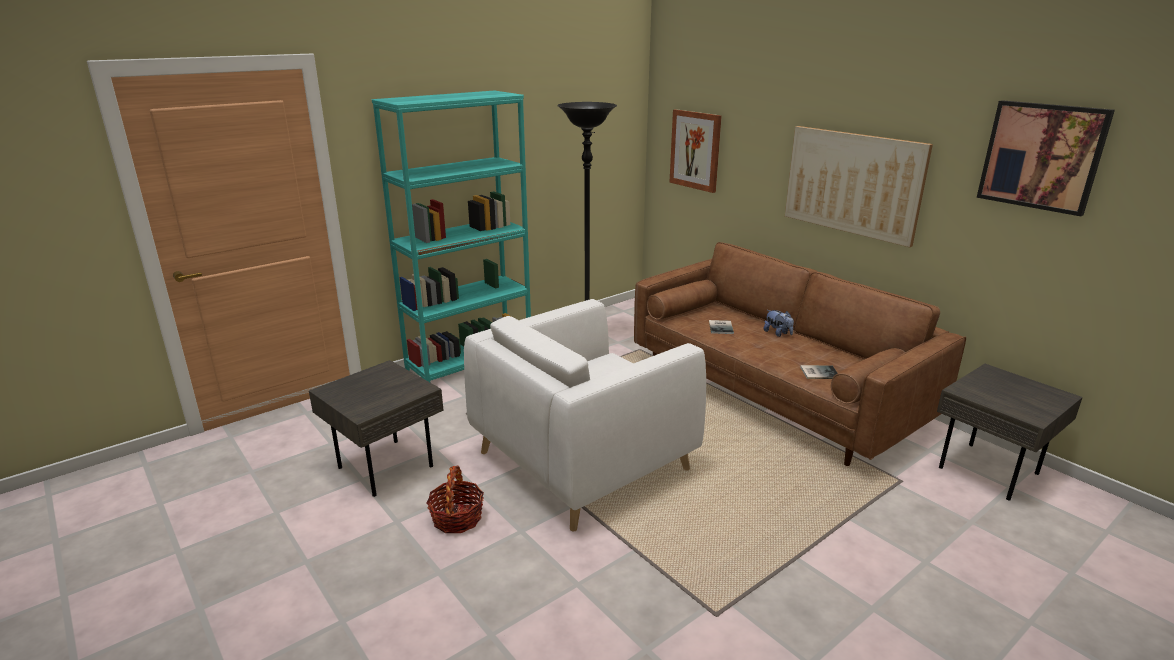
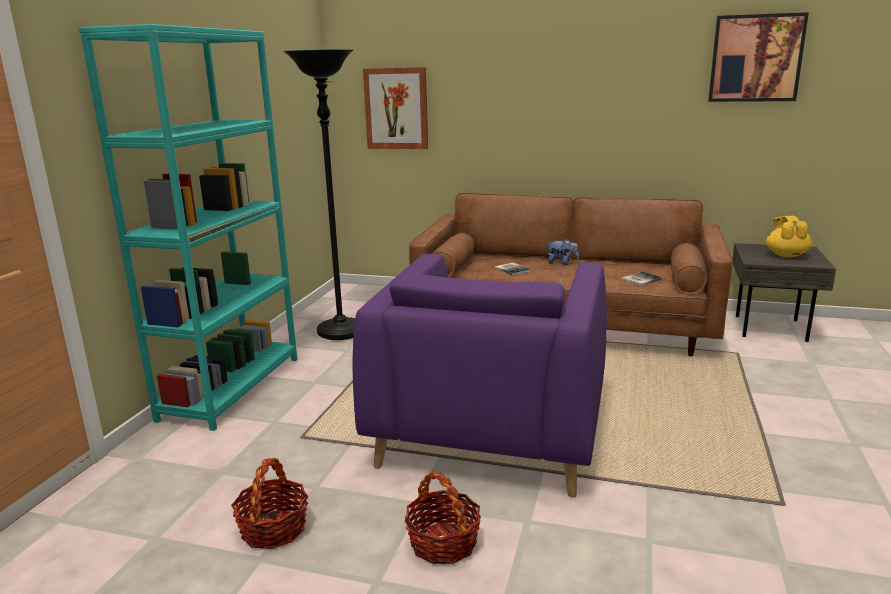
camera: 35 degrees left, 5 degrees down
grey side table [309,360,443,497] -> basket [231,458,308,549]
white armchair [464,299,706,532] -> purple armchair [352,254,607,498]
picture [785,126,933,247] -> none
none -> yellow teapot [766,216,812,257]

